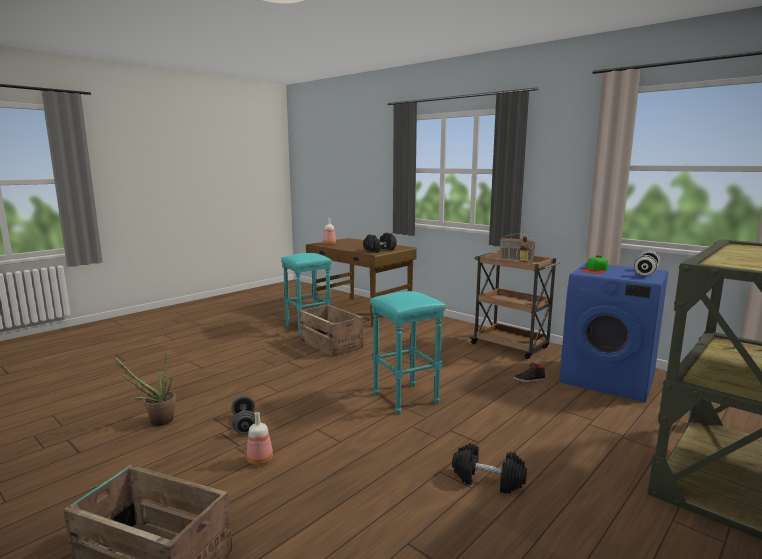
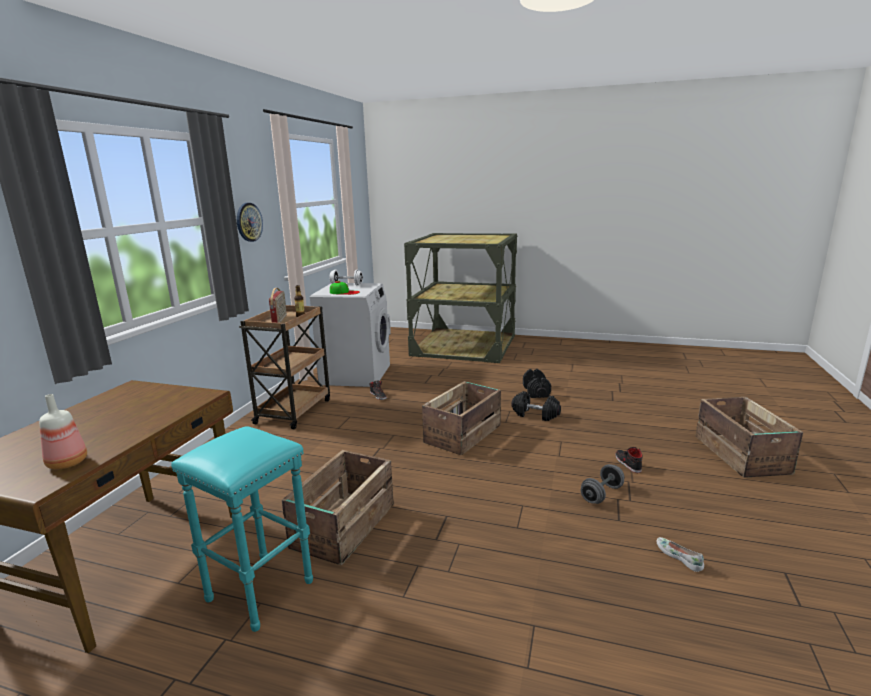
camera: 115 degrees left, 5 degrees up
potted plant [112,348,176,426] -> white shoe [657,537,704,572]
bottle [247,412,273,465] -> black shoe [615,447,643,473]
black dumbbell [363,233,397,253] -> black dumbbell moved to [511,391,561,421]
turquoise stool [370,291,446,414] -> crate [422,381,501,456]
blue washing machine [559,262,668,402] -> white washing machine [310,283,391,387]
none -> wall clock [237,203,263,242]

